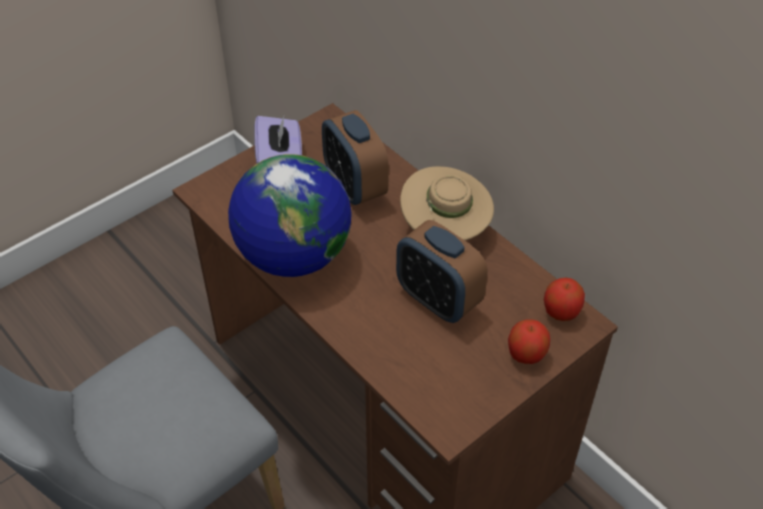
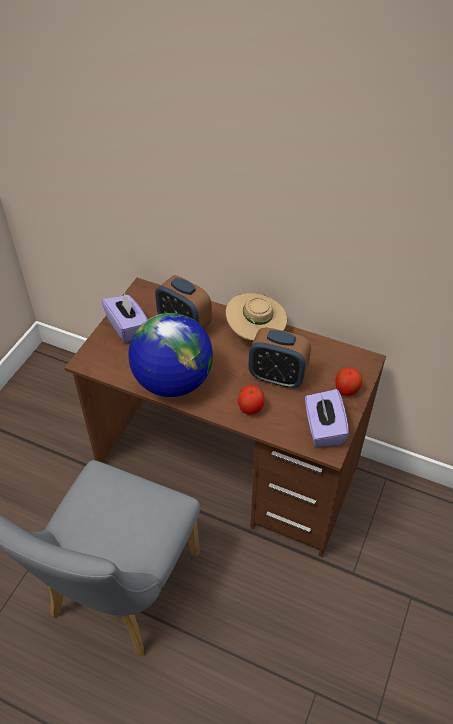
camera: 25 degrees left, 0 degrees up
apple [544,278,585,321] -> apple moved to [237,385,265,415]
none -> purple tissue box [305,389,349,447]

